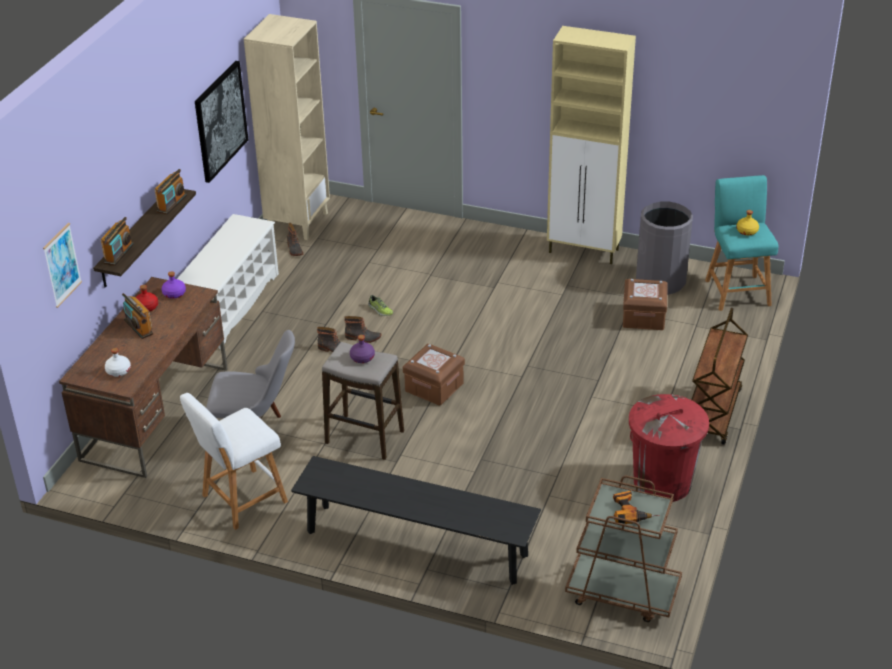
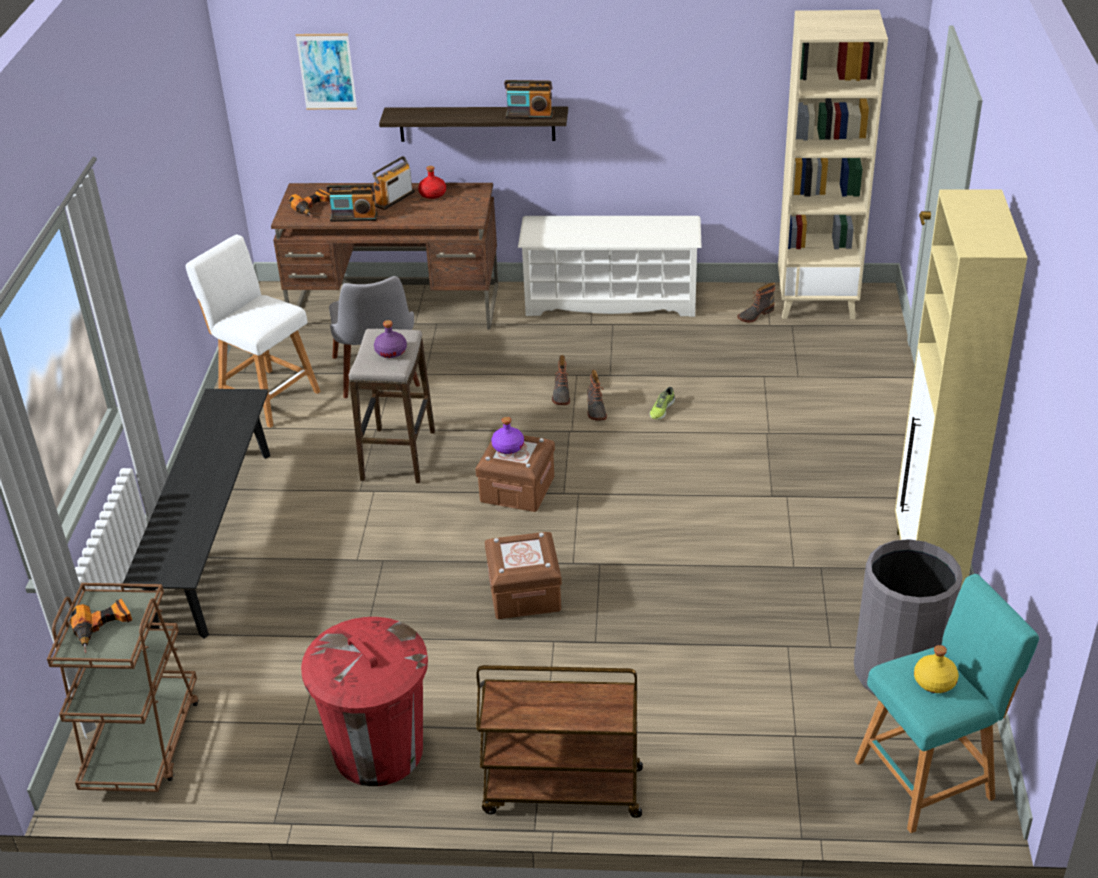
camera: 75 degrees right, 0 degrees up
radio [101,217,134,266] -> radio moved to [326,184,378,222]
white bottle [105,348,131,377] -> power drill [289,189,330,217]
purple bottle [162,271,186,299] -> purple bottle moved to [491,417,524,454]
picture [195,61,248,183] -> none
brown storage box [623,279,668,330] -> brown storage box moved to [485,532,562,619]

